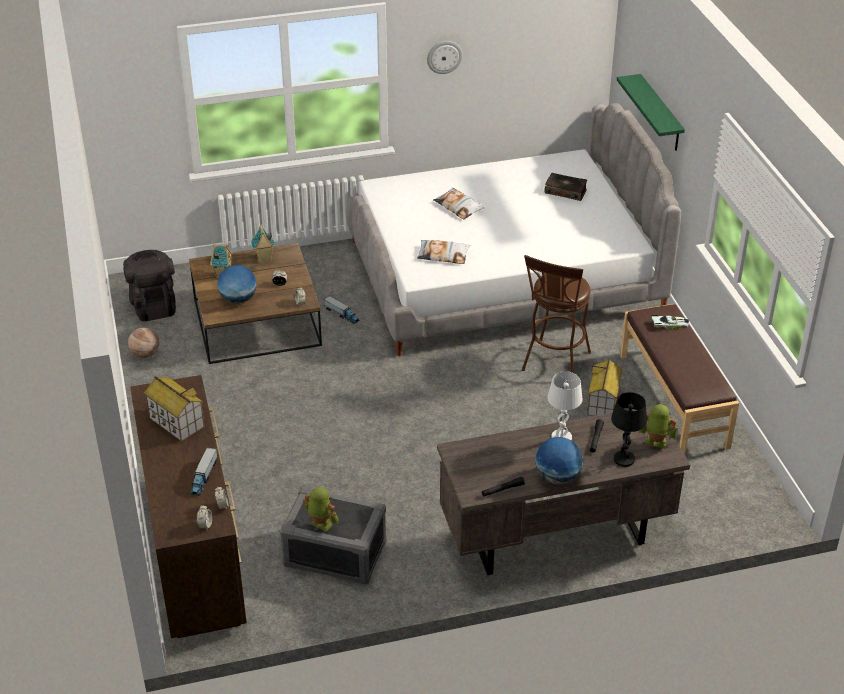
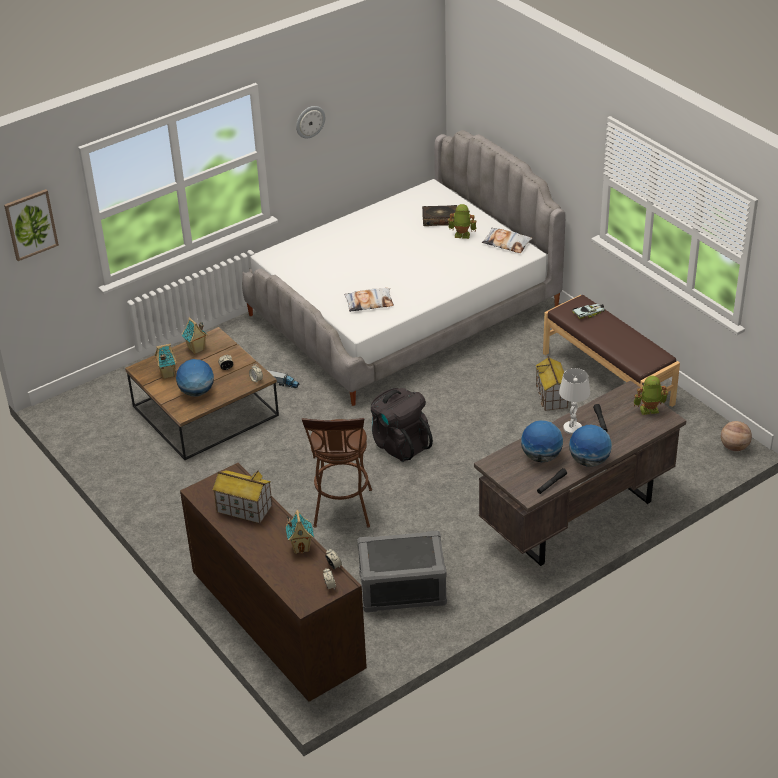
camera: 20 degrees left, 0 degrees up
black backpack [123,250,176,322] -> black backpack moved to [371,388,433,462]
basketball [128,328,159,358] -> basketball moved to [721,421,752,451]
toy truck [190,447,217,496] -> toy house [286,510,314,554]
toy robot [303,487,339,531] -> toy robot moved to [448,204,476,239]
pillow [433,188,484,220] -> pillow moved to [482,228,532,253]
brown stool [522,255,591,373] -> brown stool moved to [302,418,372,528]
black table lamp [611,392,647,467] -> none
green shelf [617,74,685,151] -> none
none -> picture [4,189,59,261]
none -> globe [521,420,563,462]

